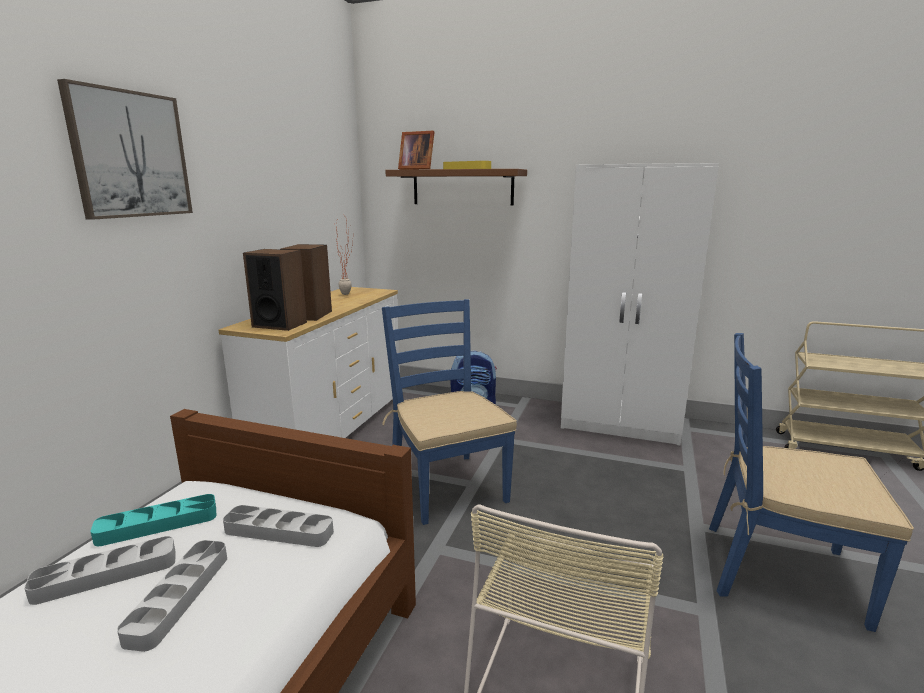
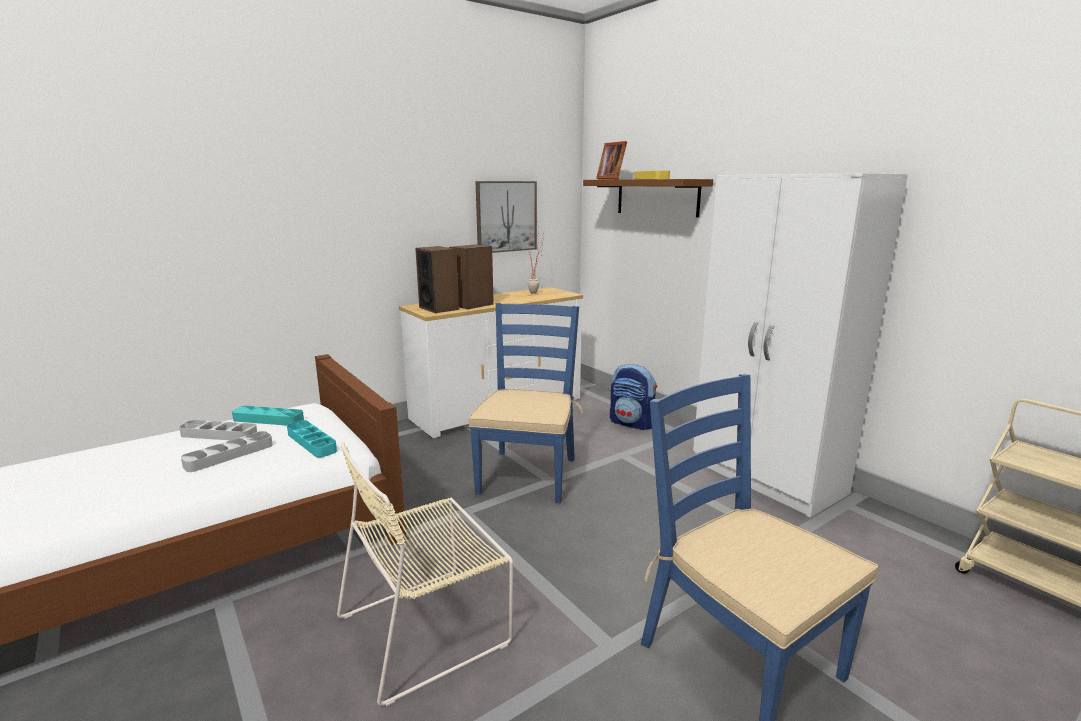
camera: 35 degrees right, 0 degrees up
picture [57,79,193,220] -> picture moved to [476,181,537,253]
grey tray [223,505,334,547] -> turquoise tray [287,420,337,458]

